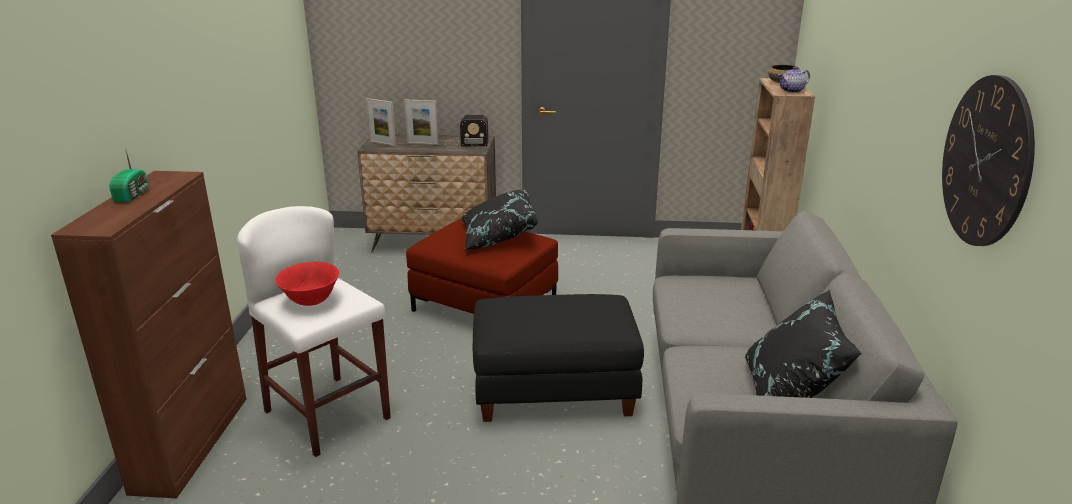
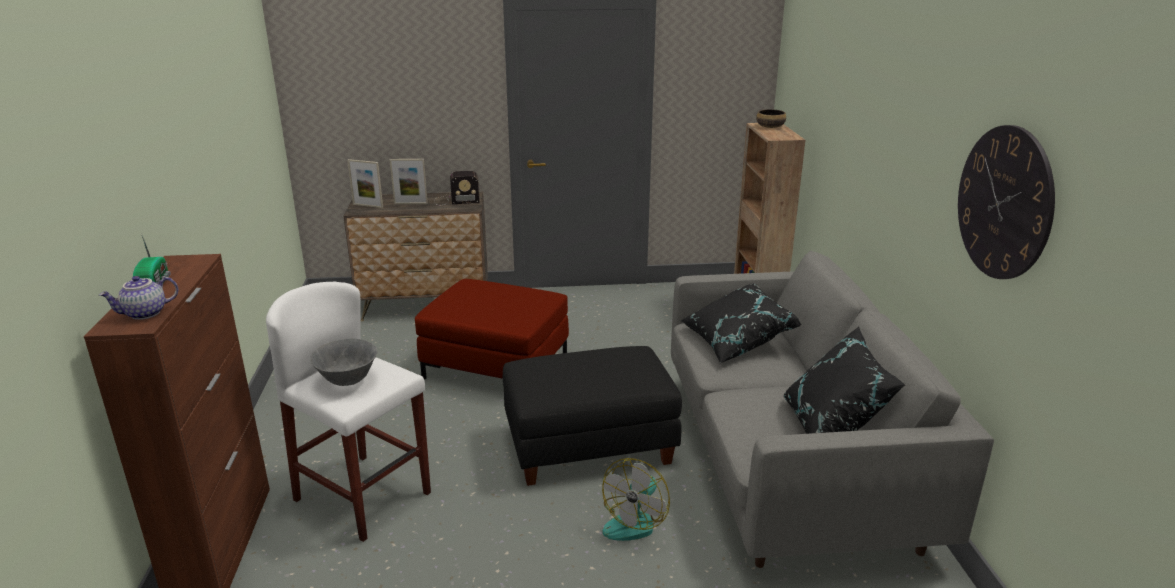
camera: 10 degrees left, 0 degrees up
red bowl [275,262,339,306] -> grey bowl [310,339,377,386]
black pillow [461,190,538,250] -> black pillow moved to [680,283,802,363]
teapot [778,67,810,93] -> teapot moved to [99,276,178,320]
none -> fan [602,458,670,541]

